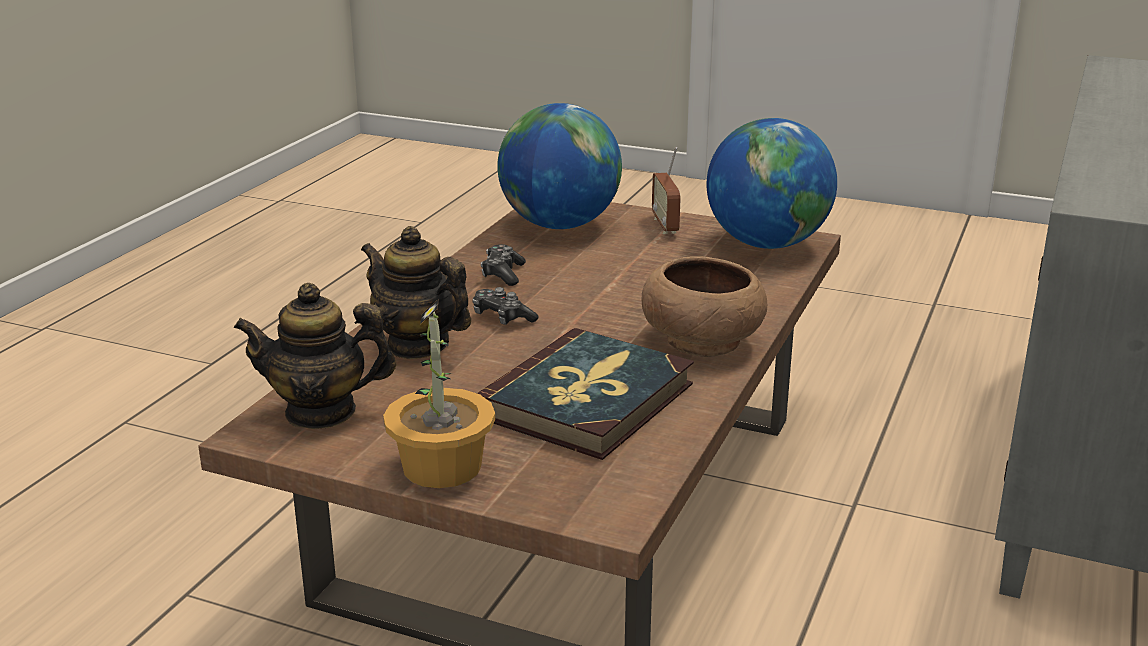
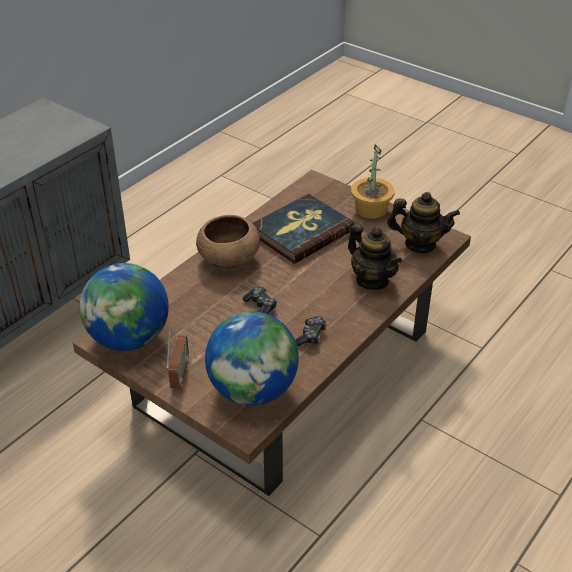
camera: 165 degrees left, 15 degrees up
game controller [472,287,538,325] -> game controller moved to [242,286,277,314]

